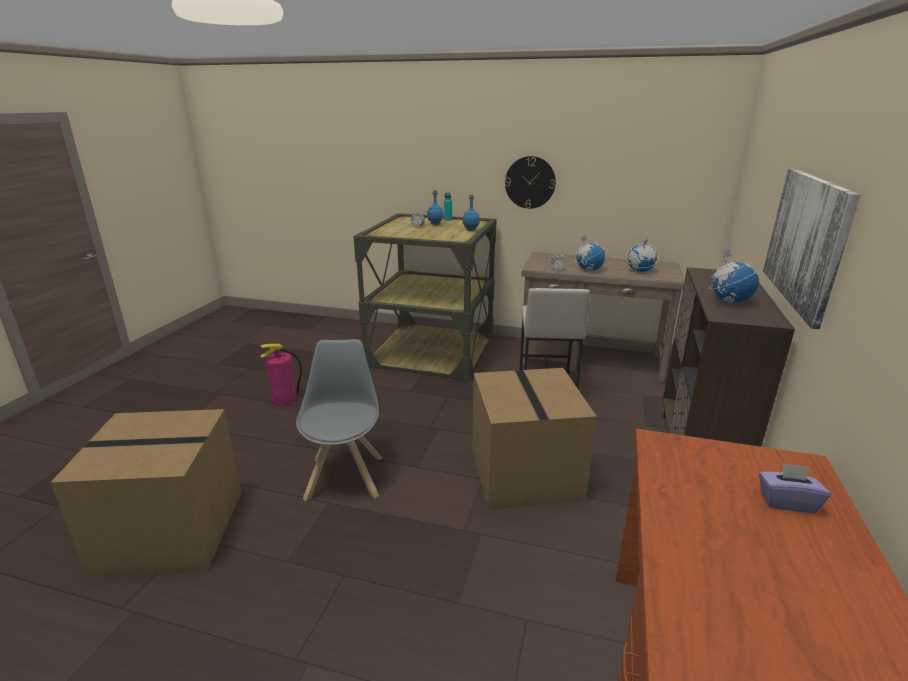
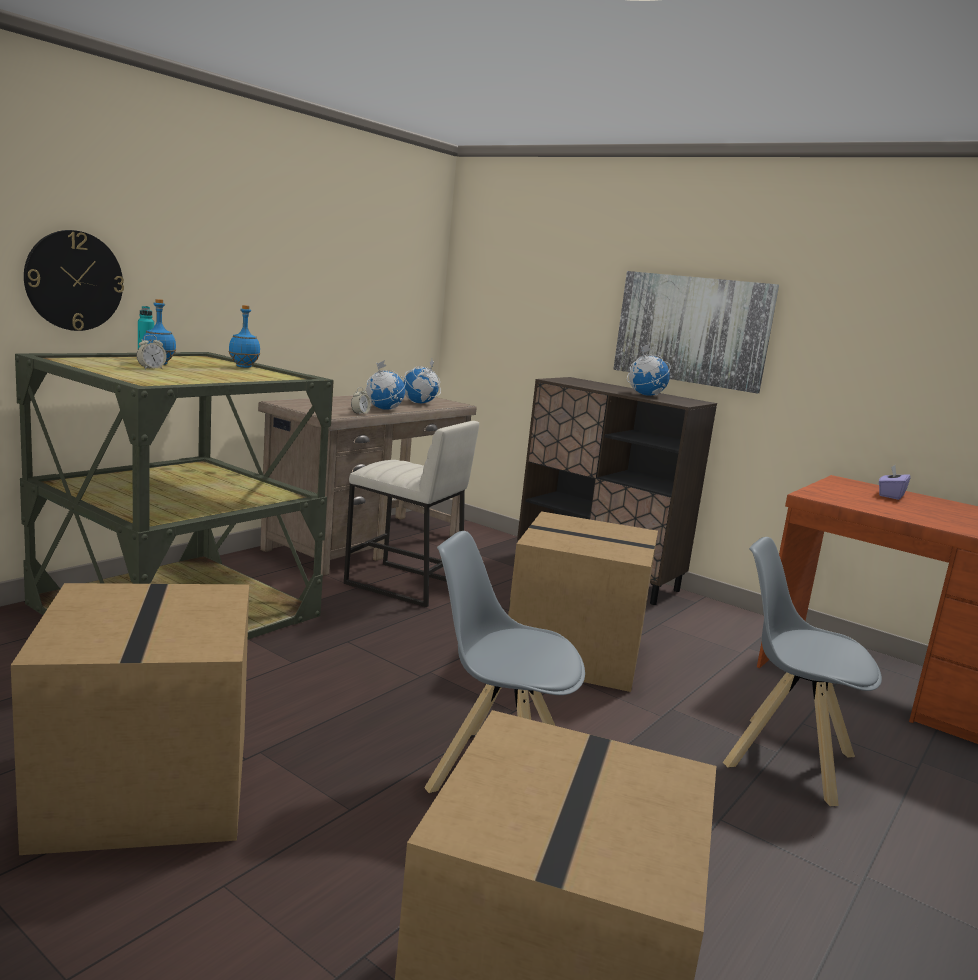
camera: 70 degrees left, 10 degrees down
fire extinguisher [260,344,302,405] -> cardboard box [11,583,249,855]
wall clock [505,156,556,209] -> wall clock moved to [24,230,124,331]
none -> grey chair [723,537,882,806]

